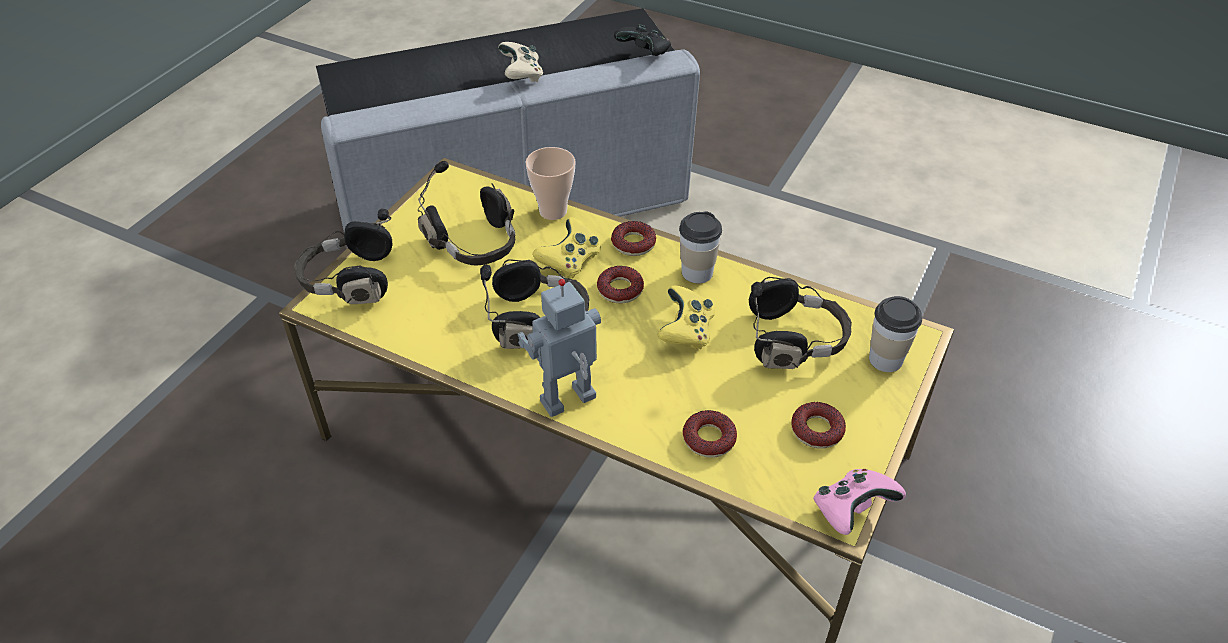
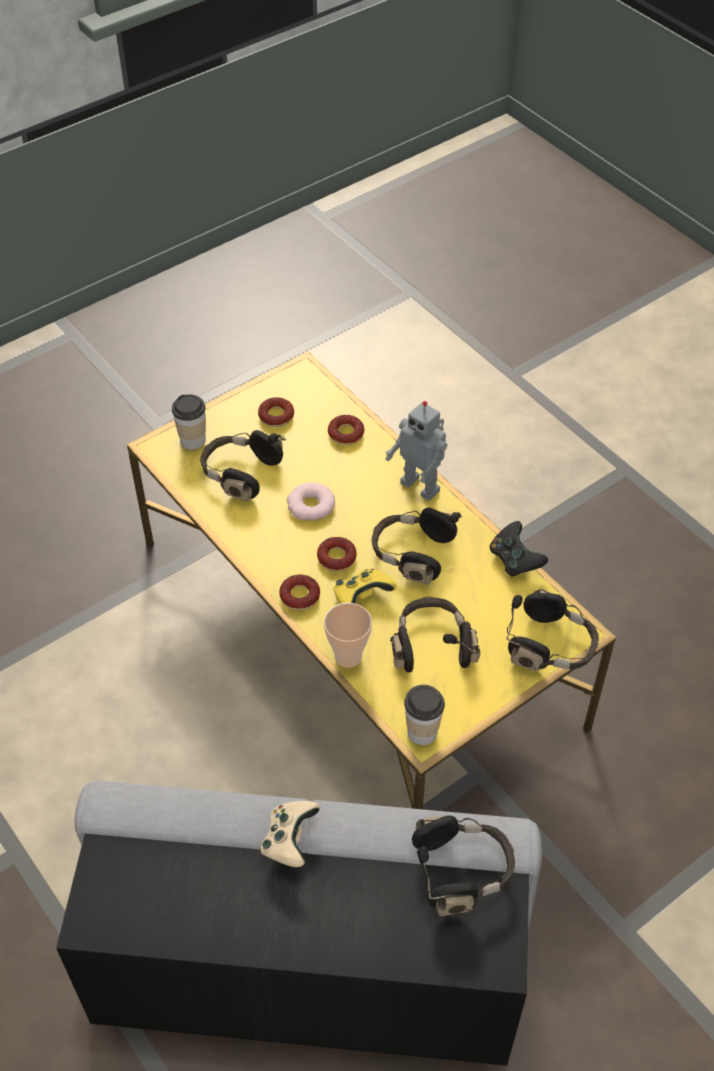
camera: 155 degrees left, 5 degrees up
toy robot [518,279,601,417] -> toy robot turned 45 degrees clockwise [385,401,447,501]
black game controller [614,24,671,56] -> black game controller moved to [490,521,548,577]
yellow game controller [657,285,714,349] -> donut [287,483,335,521]
cup [679,211,722,283] -> cup moved to [404,685,445,745]
pink game controller [813,469,906,535] -> none
none -> black headphones [412,815,515,917]

